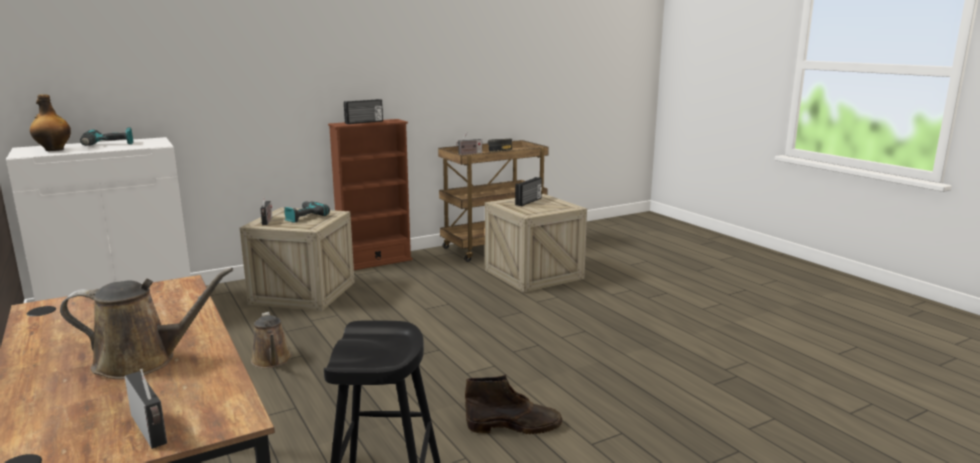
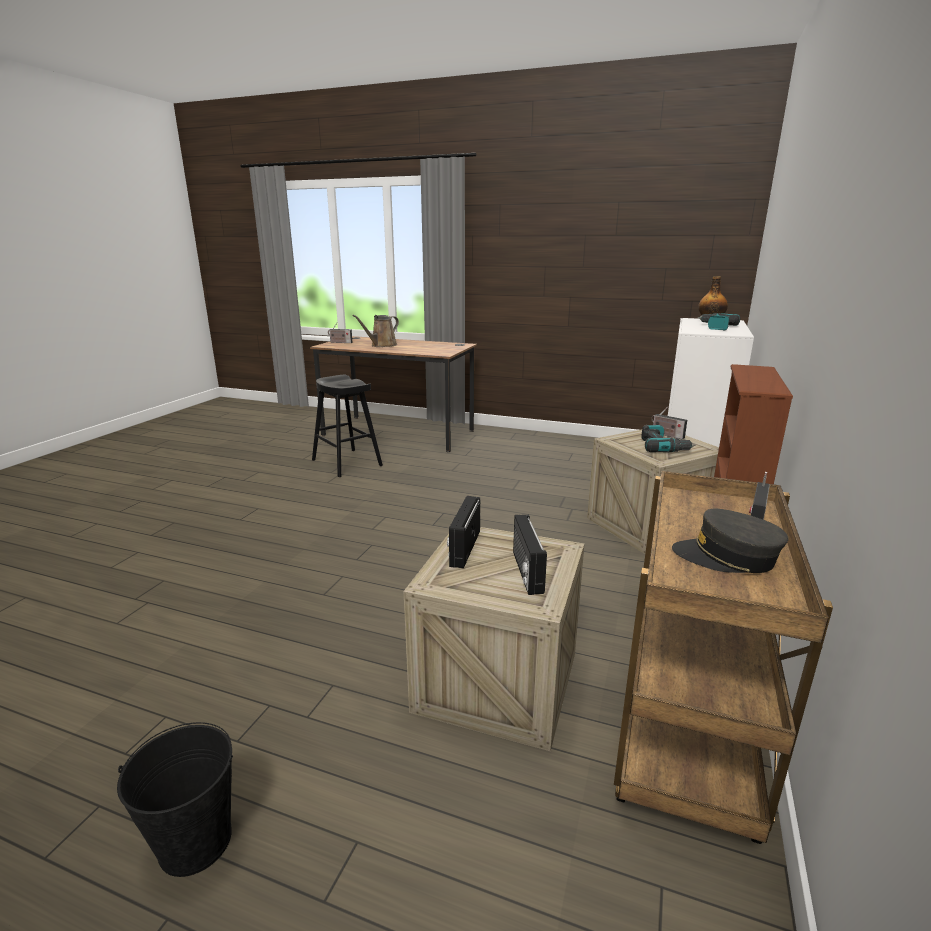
camera: 140 degrees right, 5 degrees up
brown watering can [251,312,292,368] -> none
radio [344,99,383,124] -> radio moved to [447,496,480,568]
brown boot [465,374,562,434] -> none
none -> black bucket [117,722,233,877]

